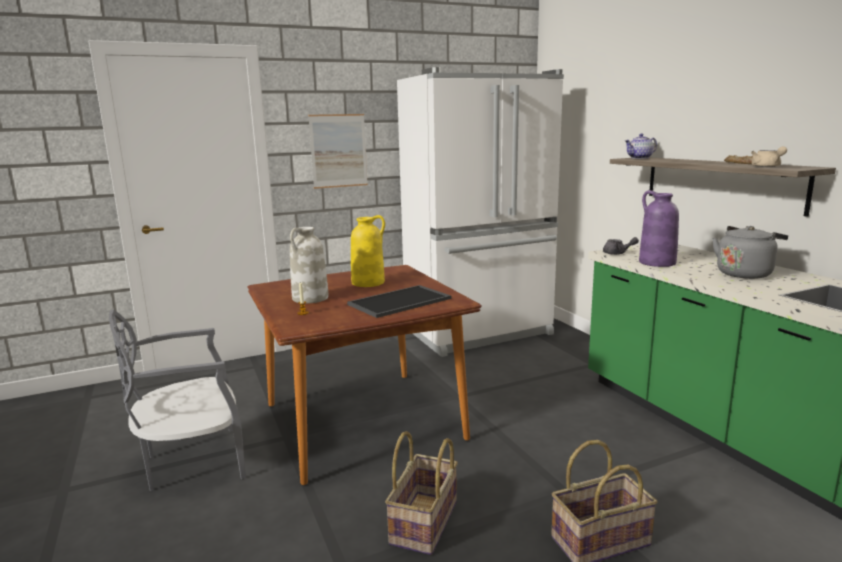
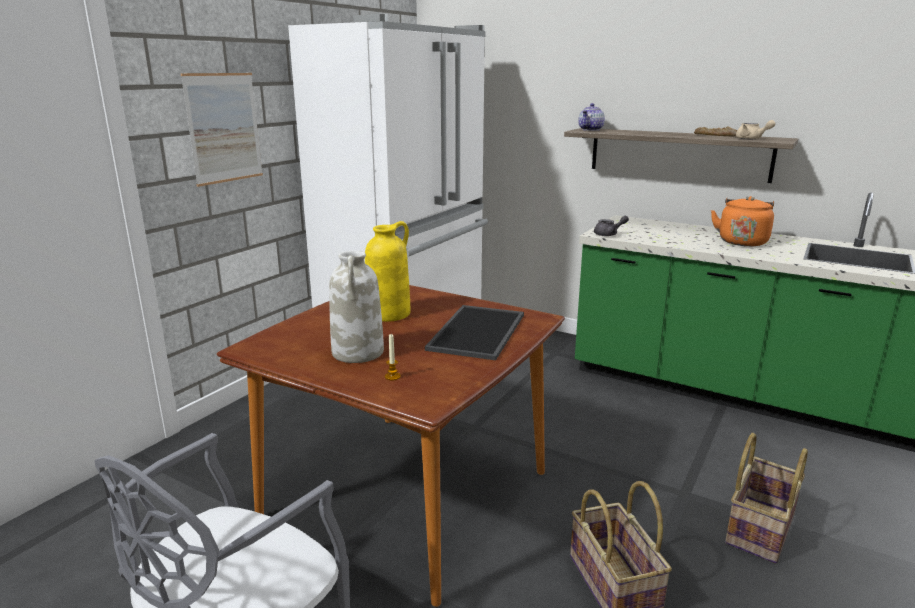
camera: 35 degrees left, 5 degrees up
purple vase [639,190,679,267] -> none
grey kettle [712,226,788,279] -> orange kettle [711,196,774,246]

